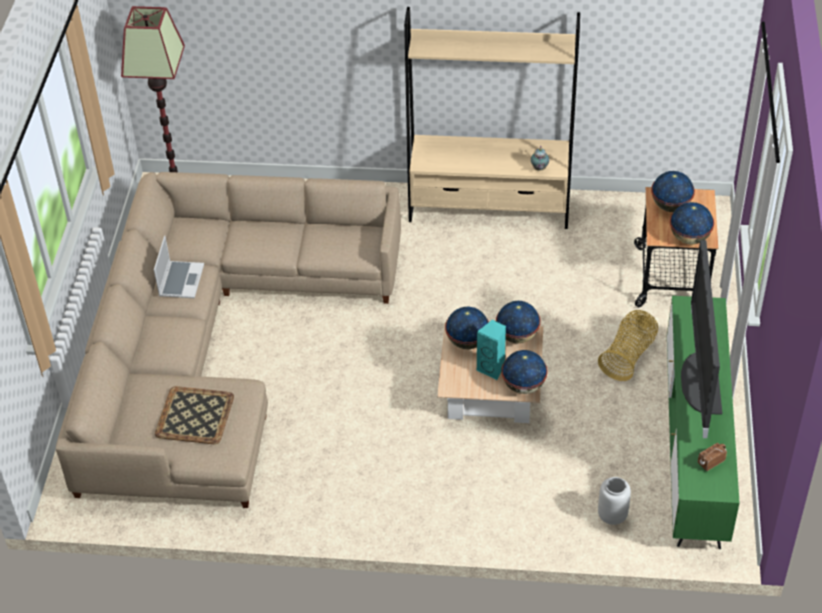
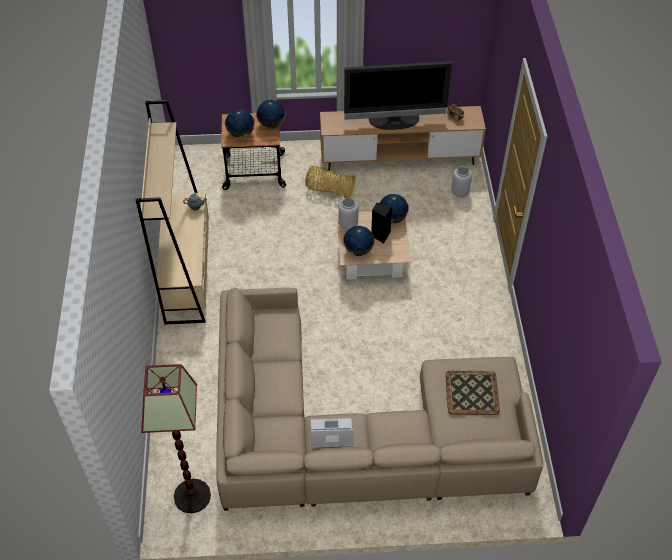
camera: 100 degrees left, 5 degrees up
turquoise speaker [476,319,506,380] -> black speaker [371,203,392,243]
globe [496,301,541,344] -> grey vase [338,198,359,230]
green tv stand [667,296,740,549] -> brown tv stand [320,106,486,171]

